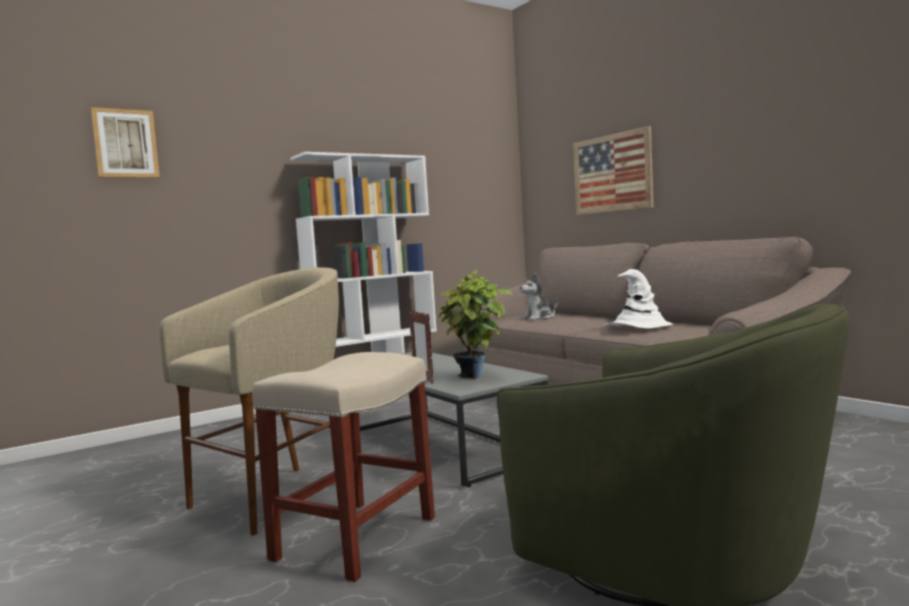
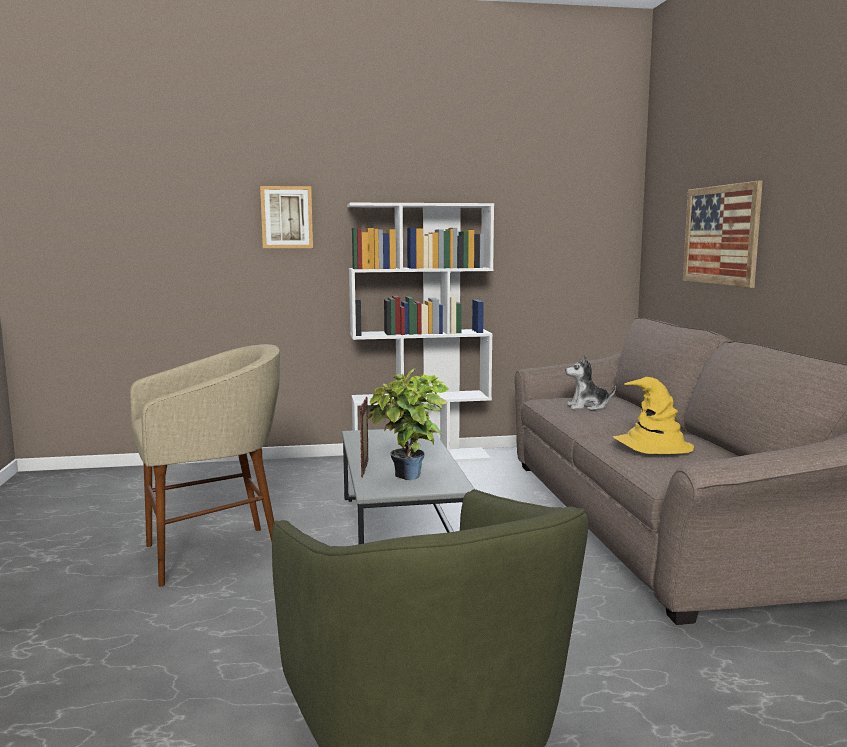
camera: 25 degrees right, 5 degrees up
picture [91,107,160,178] -> picture moved to [260,186,313,248]
beige stool [252,352,435,582] -> none
white hat [604,269,673,329] -> yellow hat [612,377,694,454]

